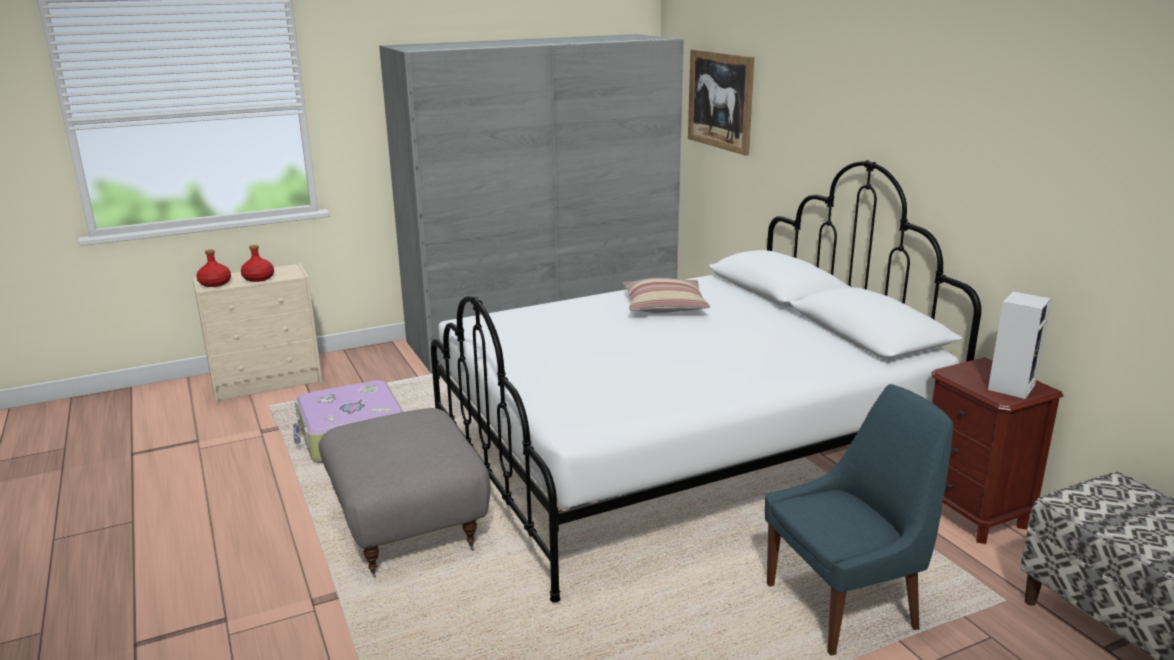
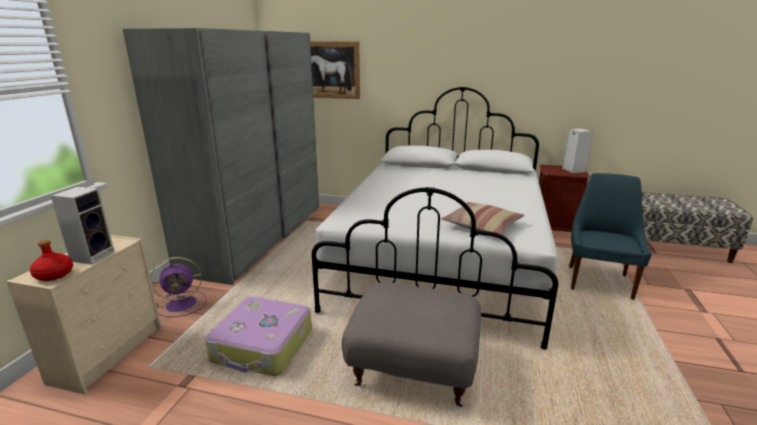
camera: 50 degrees left, 0 degrees up
red bottle [241,245,274,282] -> speaker [51,187,115,265]
pillow [623,278,710,313] -> pillow moved to [441,202,524,235]
none -> purple fan [150,257,206,317]

